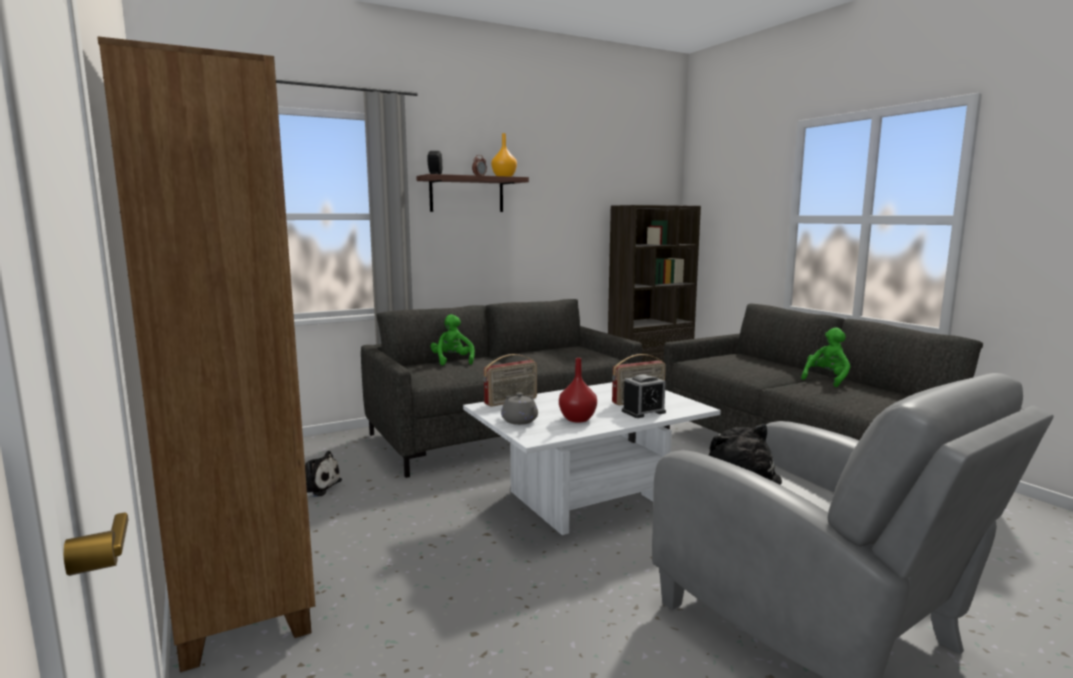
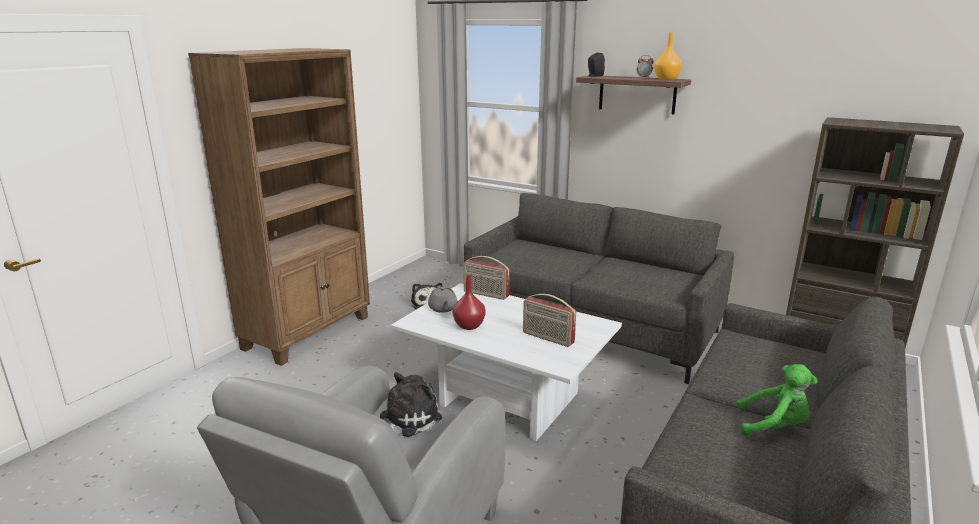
camera: 60 degrees right, 10 degrees up
green plush toy [431,314,475,365] -> none
grey teapot [501,393,538,425] -> grey teapot turned 45 degrees counterclockwise [428,286,458,313]
alarm clock [622,374,666,418] -> none

